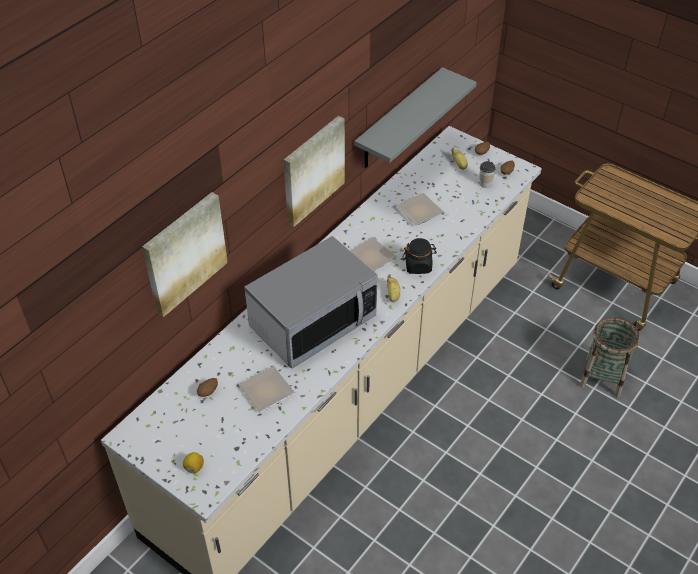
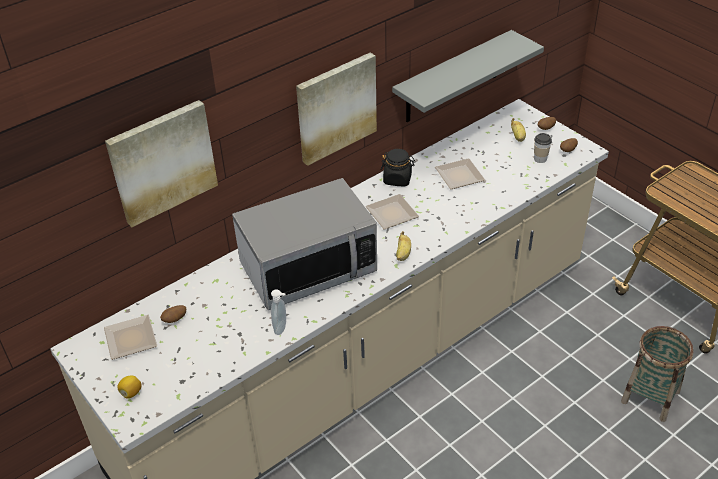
camera: 15 degrees right, 5 degrees down
plate [239,366,295,412] -> plate moved to [104,315,157,360]
black jar [403,238,437,274] -> black jar moved to [381,149,416,187]
none -> soap dispenser [271,290,286,335]

